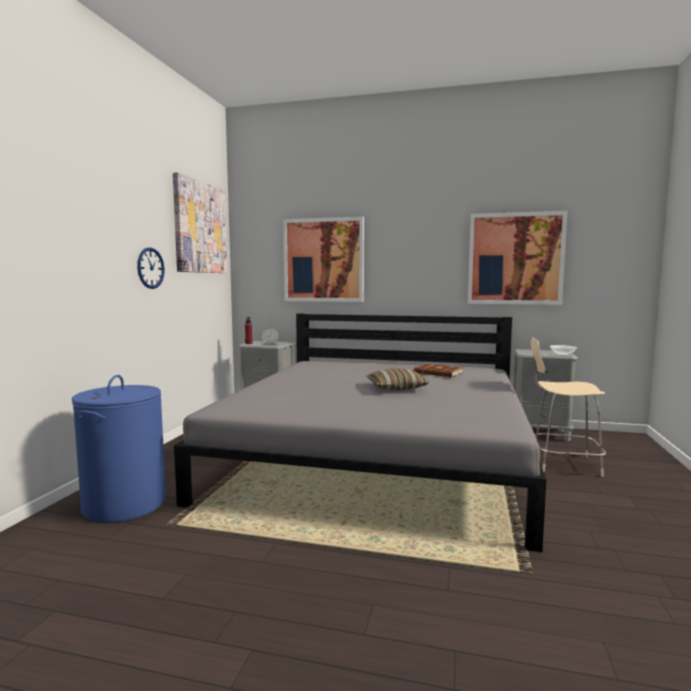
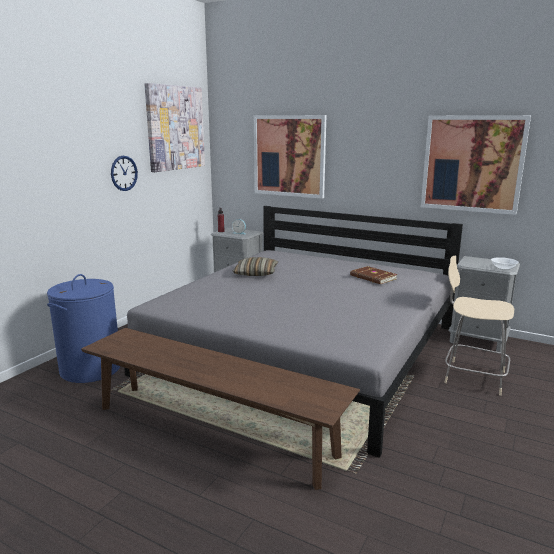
camera: 15 degrees right, 10 degrees up
pillow [366,368,429,390] -> pillow moved to [233,257,278,276]
none -> brown bench [81,328,360,490]

